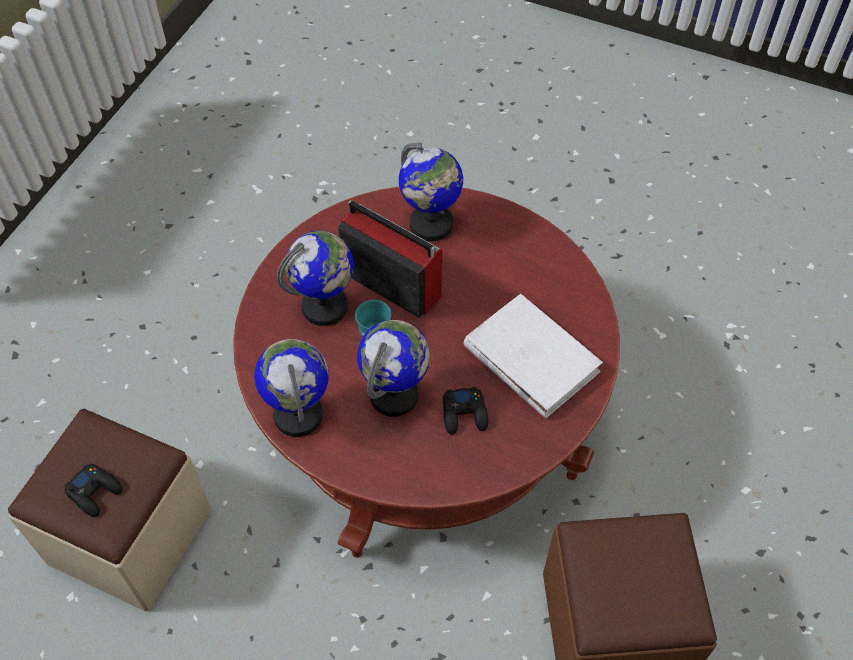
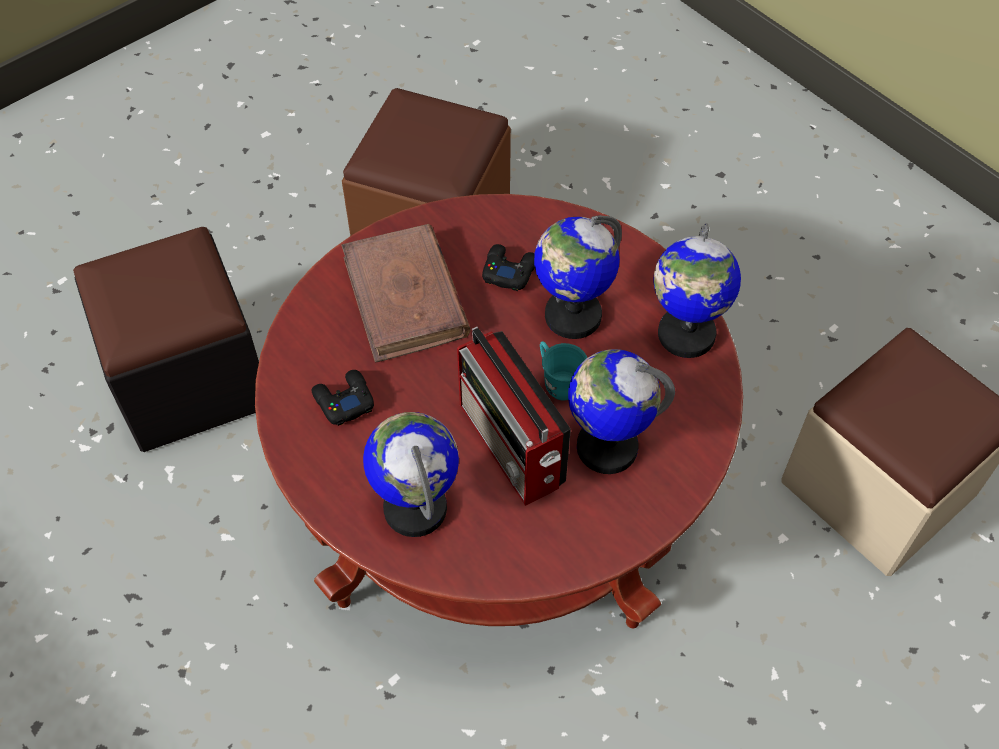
camera: 155 degrees left, 0 degrees up
black game controller [64,464,122,517] -> black game controller moved to [312,370,374,426]
white book [464,294,603,418] -> brown book [341,224,471,363]
none -> black ottoman [73,227,259,452]

